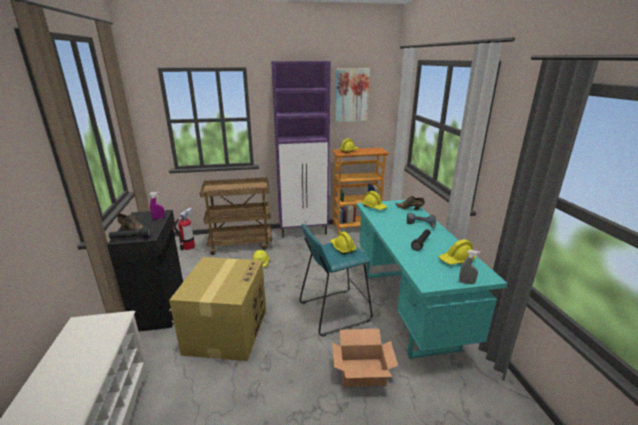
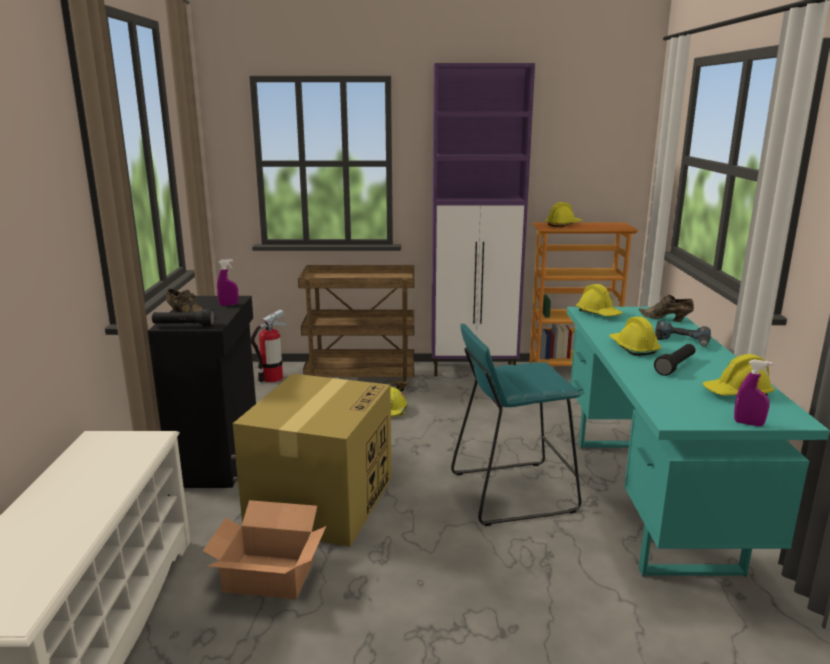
camera: 10 degrees right, 5 degrees down
yellow hard hat [330,231,357,254] -> yellow hard hat moved to [609,316,661,356]
cardboard box [332,329,398,387] -> cardboard box moved to [203,500,326,599]
picture [335,68,370,122] -> none
grey spray bottle [459,250,480,284] -> purple spray bottle [734,360,773,426]

